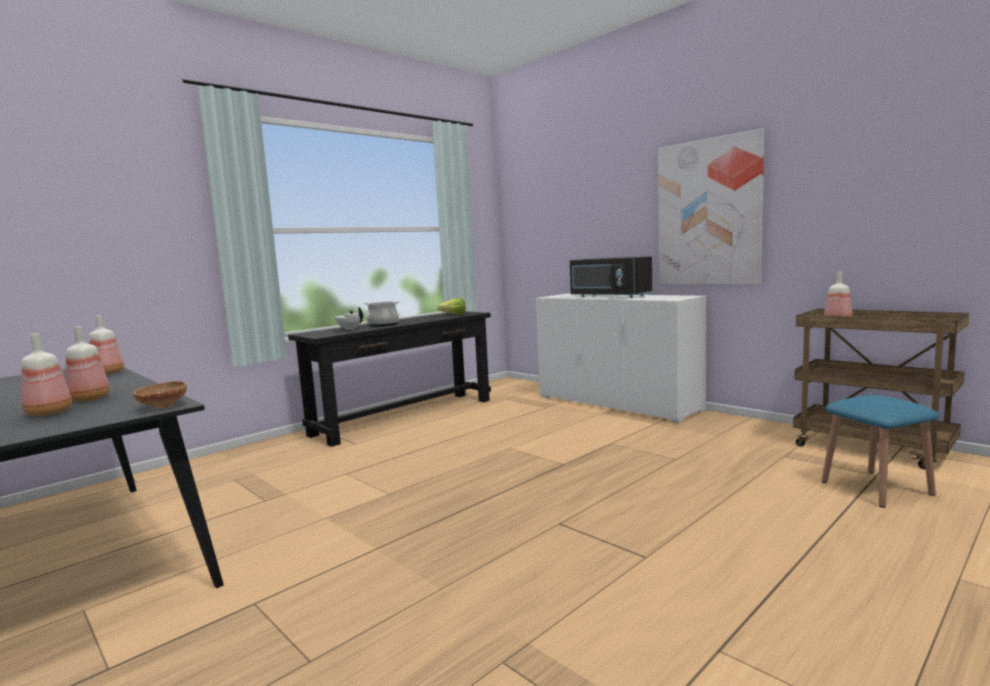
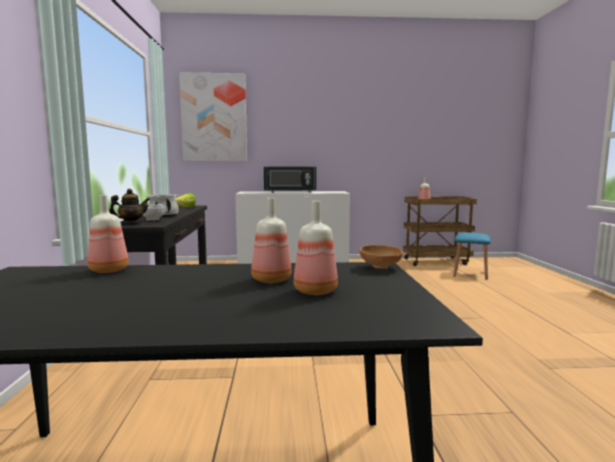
camera: 50 degrees left, 0 degrees up
picture [658,128,764,285] -> picture moved to [179,72,247,161]
none -> teapot [109,189,150,224]

